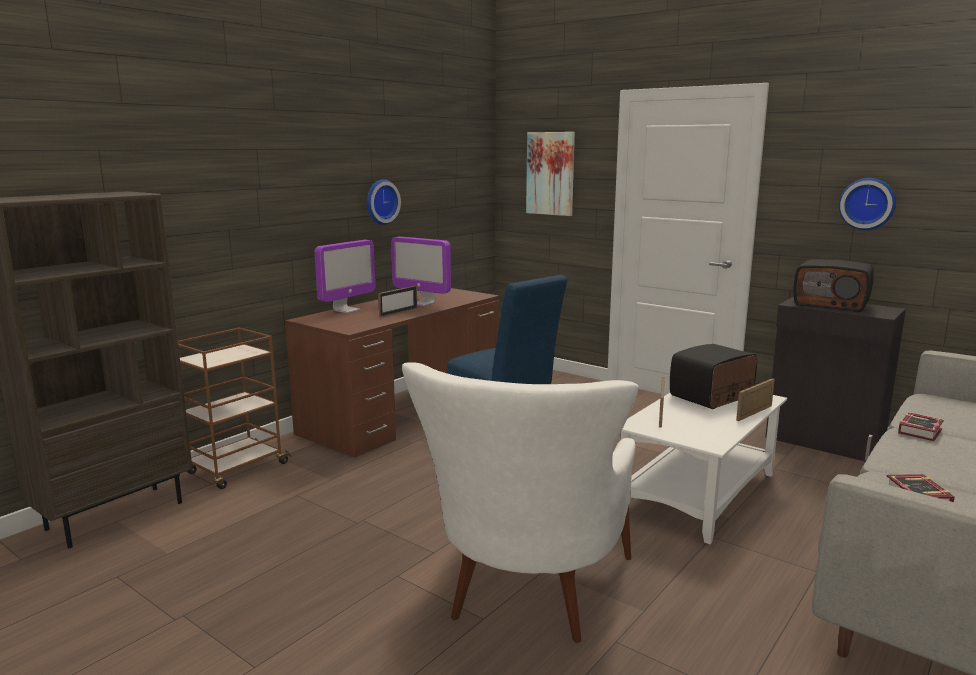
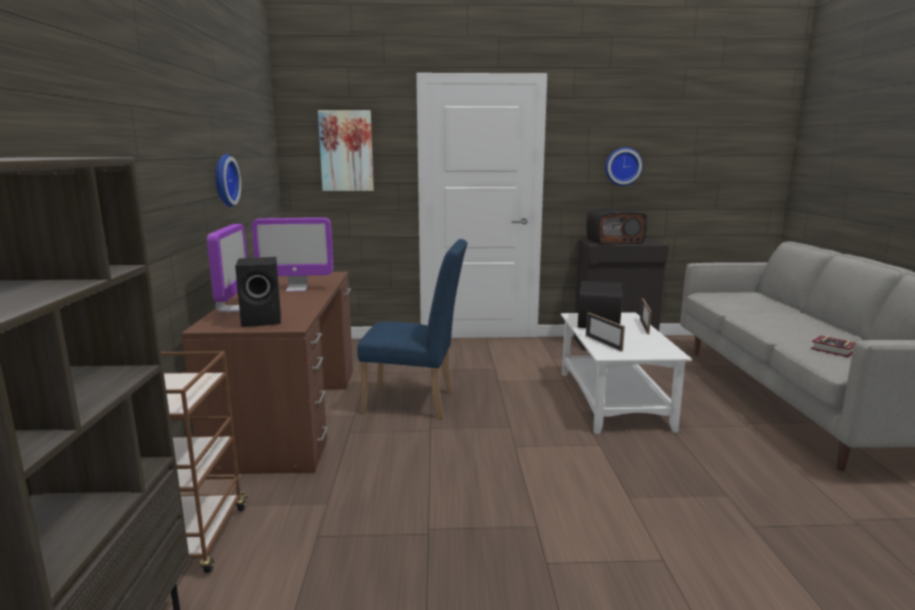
camera: 40 degrees left, 0 degrees up
picture frame [378,285,417,317] -> none
white armchair [402,362,639,643] -> none
book [898,413,944,441] -> none
none -> black speaker [235,257,281,327]

